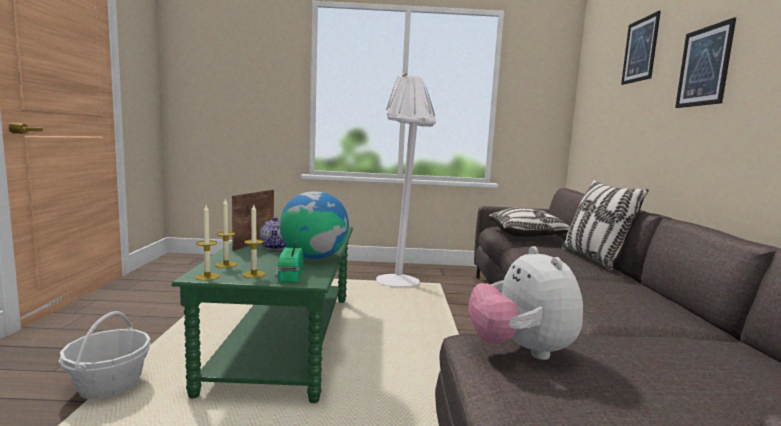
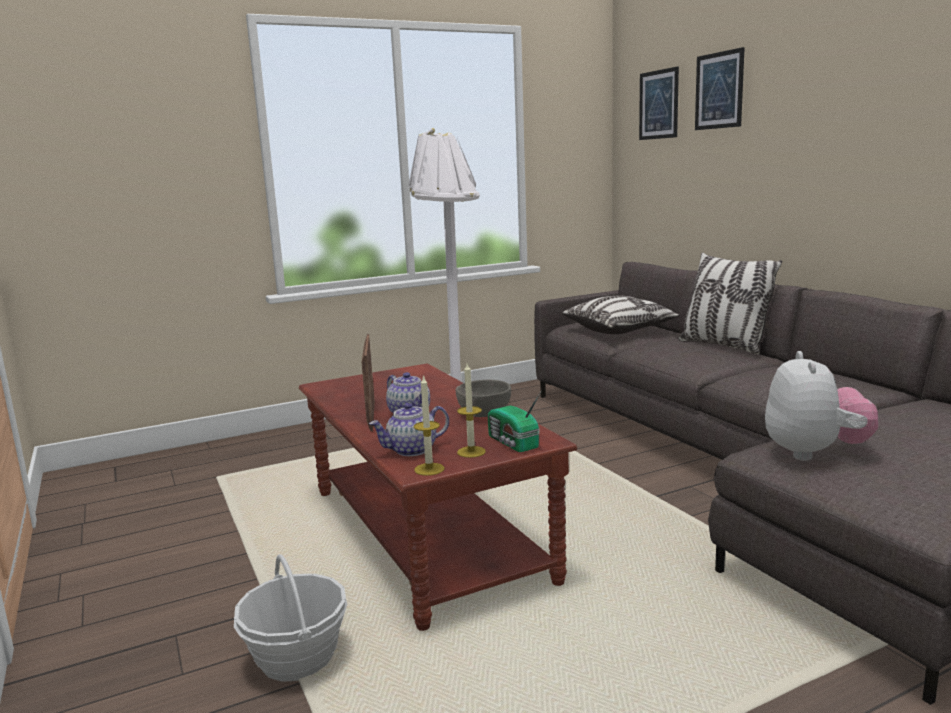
camera: 25 degrees left, 5 degrees up
green coffee table [172,226,353,403] -> brown coffee table [299,364,577,631]
candle [215,199,237,268] -> teapot [369,403,449,456]
globe [280,191,349,259] -> grey bowl [456,380,511,417]
plush toy [468,246,583,360] -> plush toy turned 135 degrees counterclockwise [765,351,879,461]
picture [675,17,736,108] -> picture moved to [639,66,679,140]

